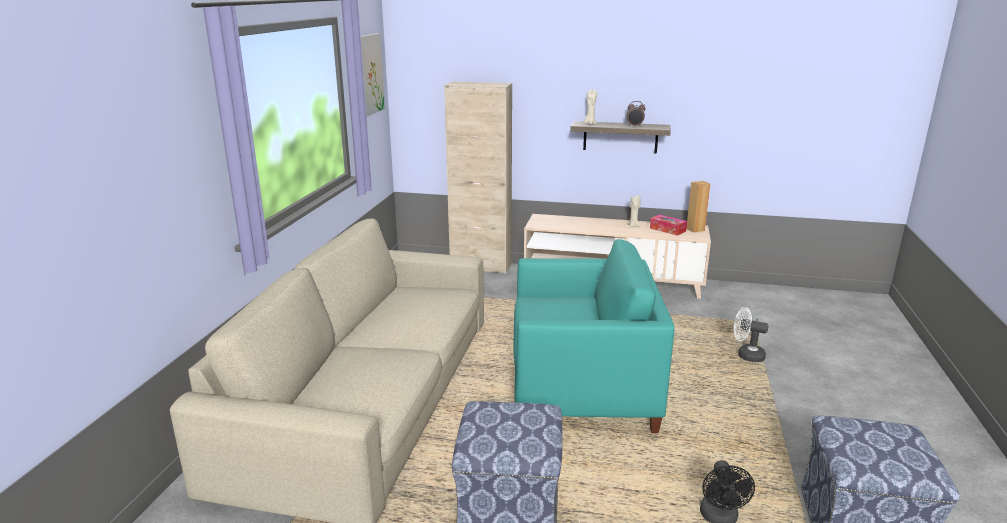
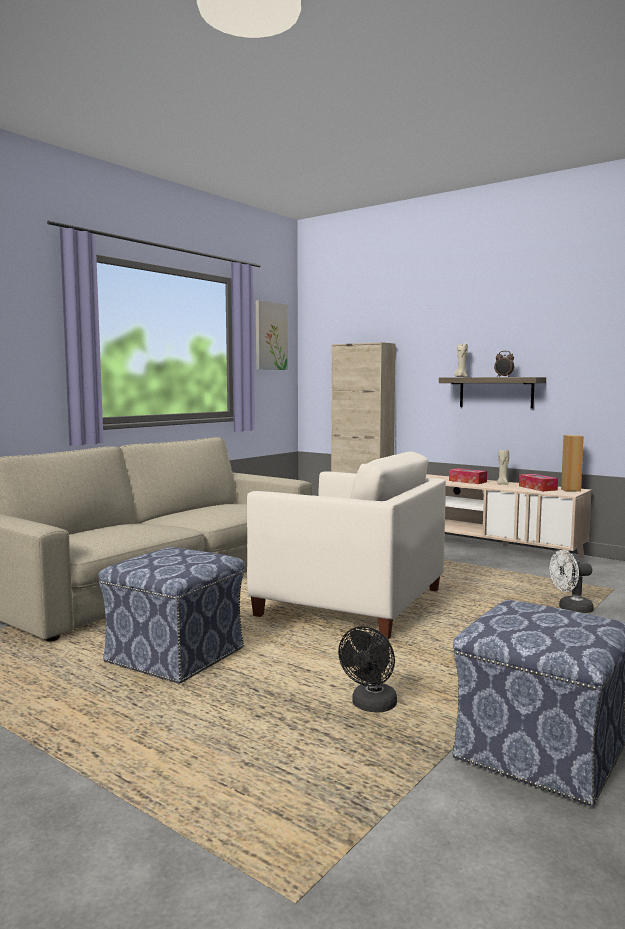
camera: 25 degrees right, 15 degrees down
turquoise armchair [513,239,674,433] -> white armchair [247,452,446,640]
white fan [734,307,769,362] -> white fan turned 60 degrees counterclockwise [550,550,593,613]
none -> tissue box [449,468,487,484]

